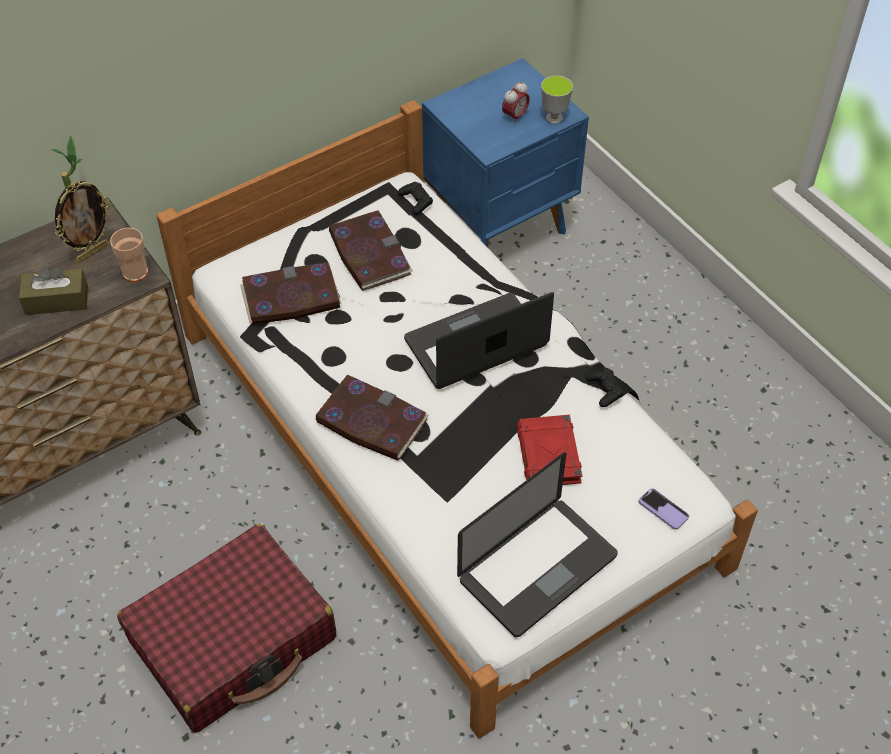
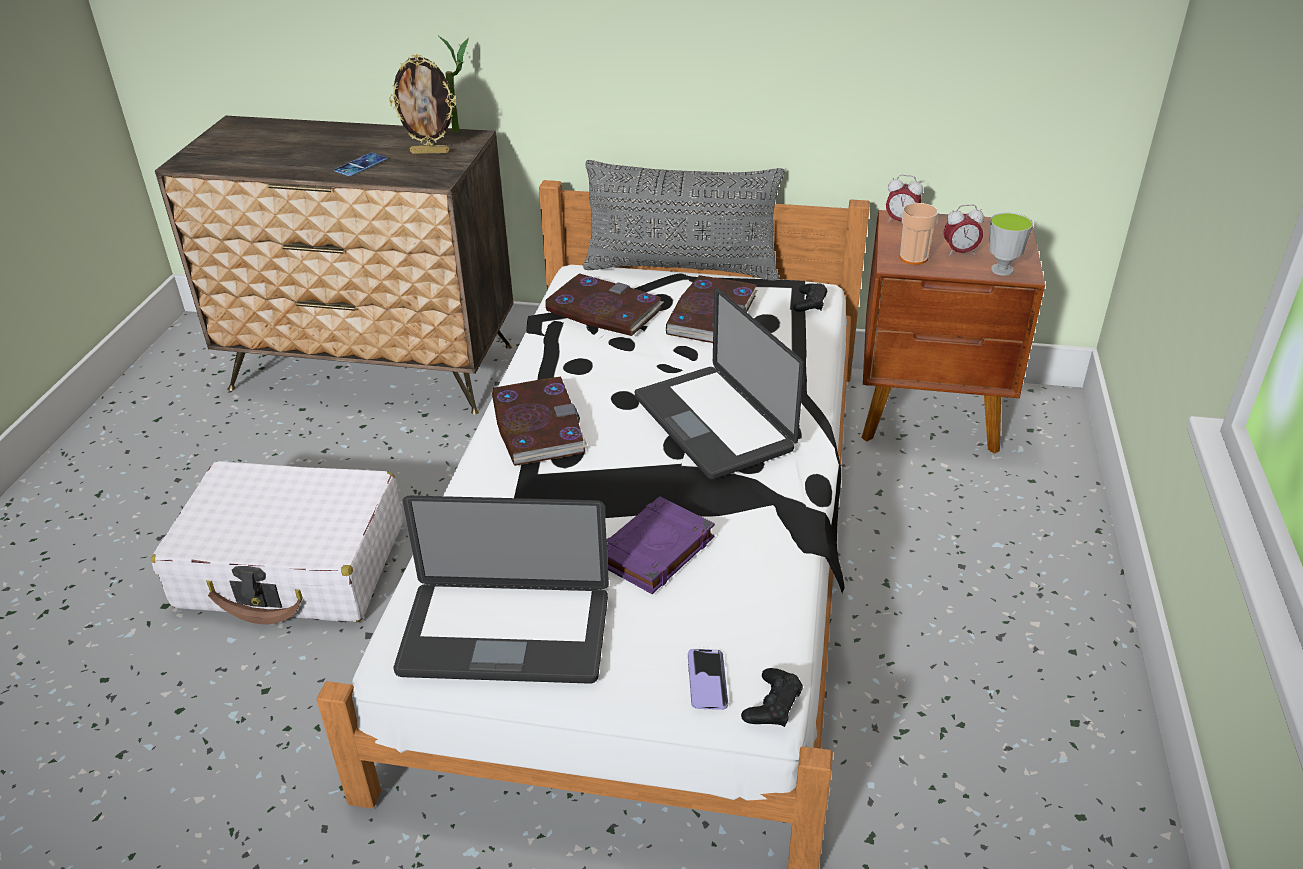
camera: 45 degrees right, 15 degrees down
brown tissue box [19,267,88,315] -> phone [335,153,387,176]
cup [110,228,148,282] -> cup moved to [900,203,938,265]
red suitcase [117,524,336,733] -> white suitcase [152,461,403,625]
laptop [404,292,554,389] -> laptop turned 135 degrees counterclockwise [635,287,804,480]
blue nightstand [422,58,589,248] -> brown nightstand [862,210,1045,454]
red book [517,415,582,485] -> purple book [606,497,715,594]
black game controller [585,368,624,407] -> black game controller moved to [741,668,803,727]
none -> grey pillow [583,160,784,281]
none -> alarm clock [886,175,923,223]

